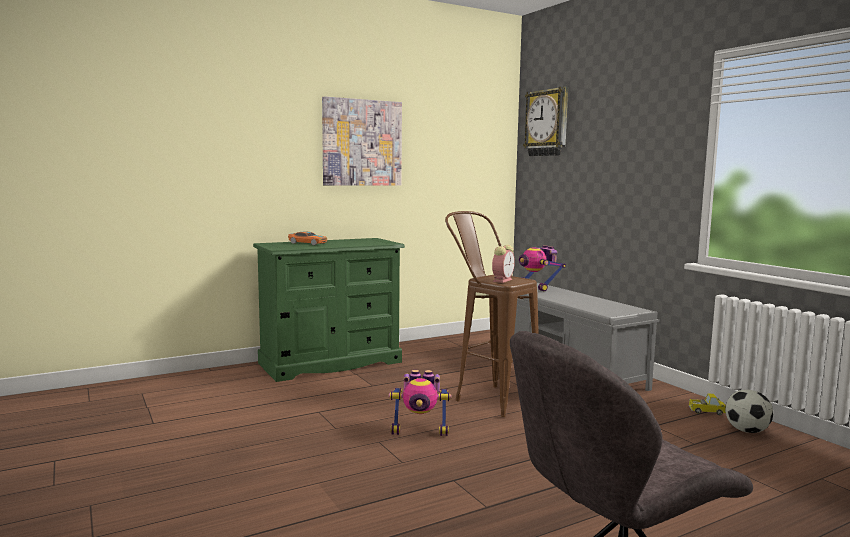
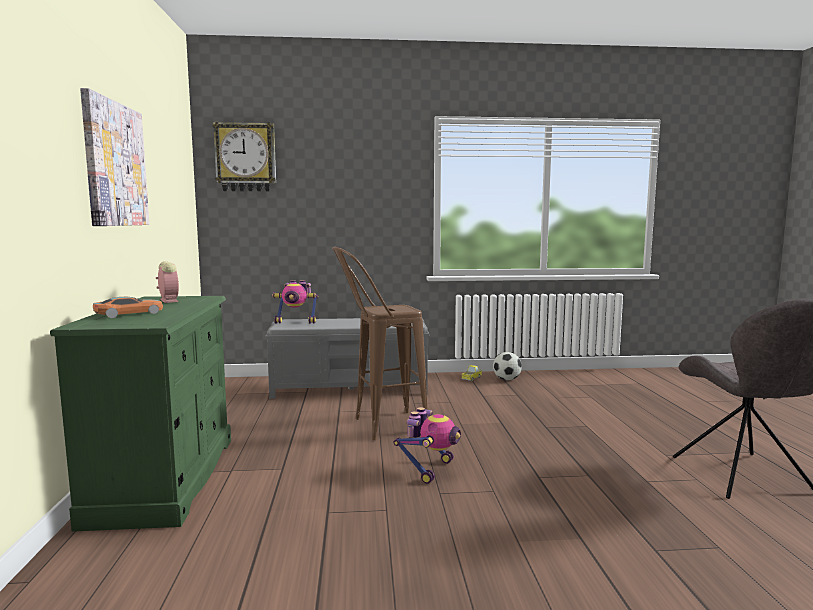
camera: 65 degrees left, 0 degrees up
alarm clock [492,245,515,283] -> alarm clock moved to [156,261,179,303]

